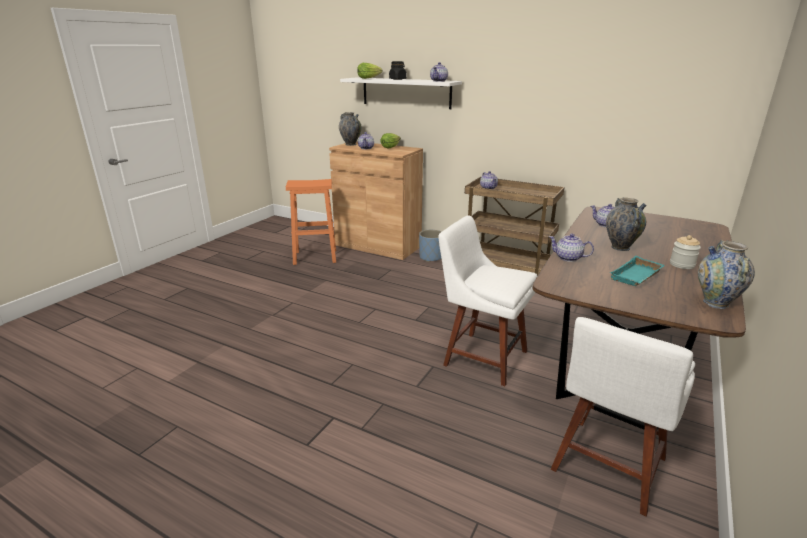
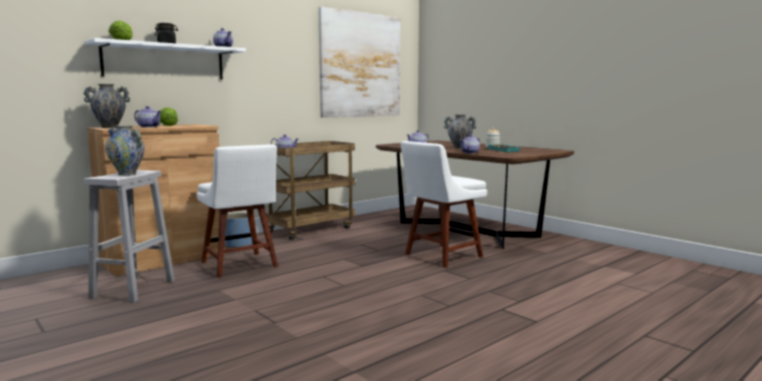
camera: 70 degrees left, 15 degrees down
orange stool [286,179,336,265] -> white stool [84,170,175,303]
white chair [550,317,695,516] -> white chair moved to [197,145,278,278]
vase [698,240,755,309] -> vase moved to [105,125,145,175]
none -> picture [318,7,400,118]

